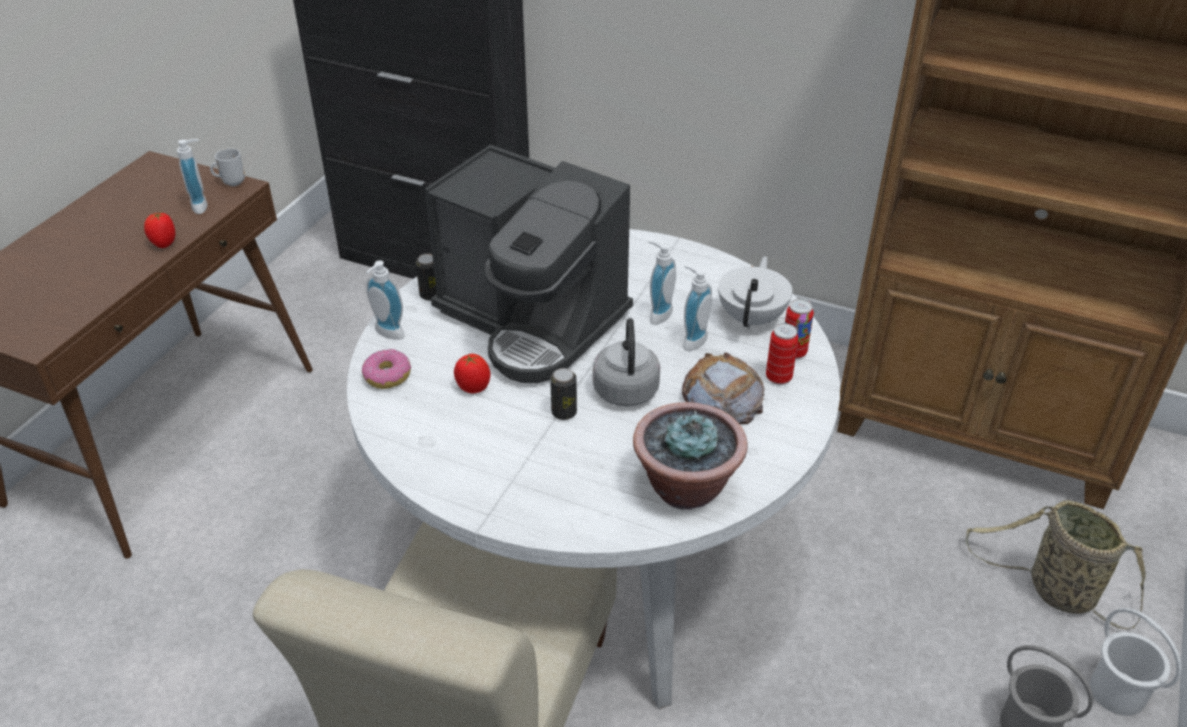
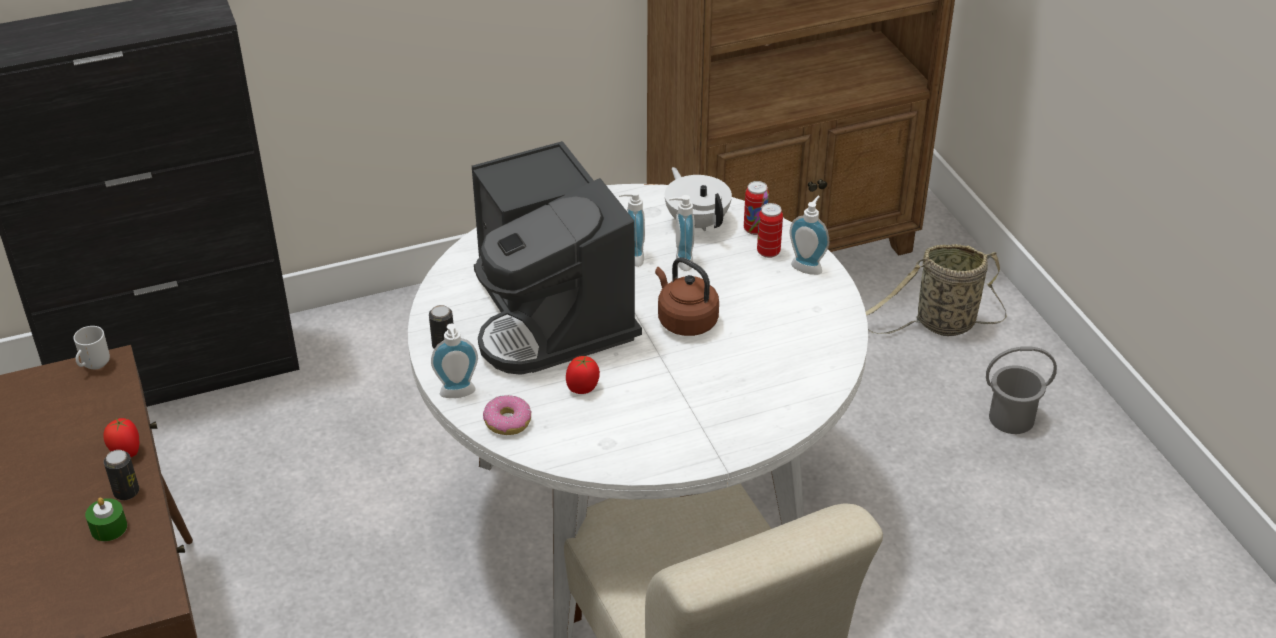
camera: 45 degrees left, 0 degrees up
soap dispenser [177,139,208,214] -> soap dispenser moved to [789,196,829,275]
coffee machine [425,145,633,383] -> coffee machine turned 75 degrees clockwise [472,141,642,375]
can [550,368,577,420] -> can moved to [104,450,139,500]
grey kettle [593,318,660,406] -> brown kettle [655,257,719,336]
potted plant [633,402,747,510] -> none
bread [682,352,764,424] -> none
white bucket [1090,608,1182,716] -> none
none -> green candle [85,498,127,541]

